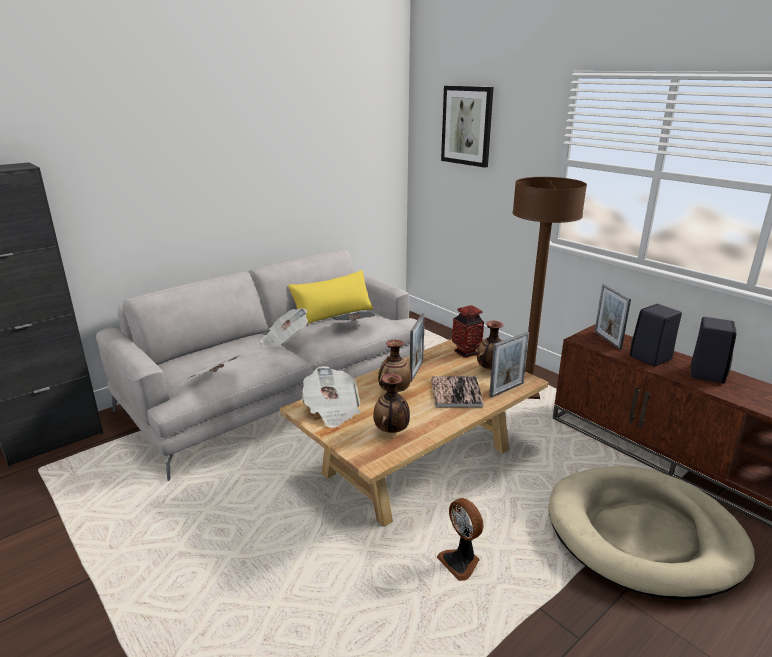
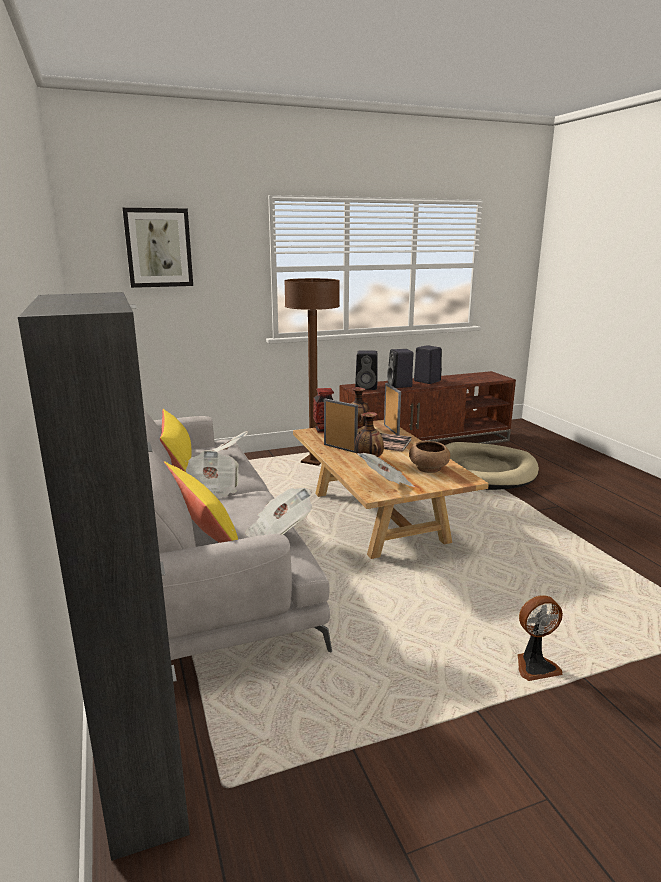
camera: 70 degrees left, 5 degrees down
vase [373,374,410,433] -> brown bowl [409,441,450,473]
fan [437,498,484,581] -> fan moved to [517,595,563,681]
picture frame [594,284,631,350] -> black speaker [355,350,377,390]
none -> yellow pillow [164,461,238,543]

